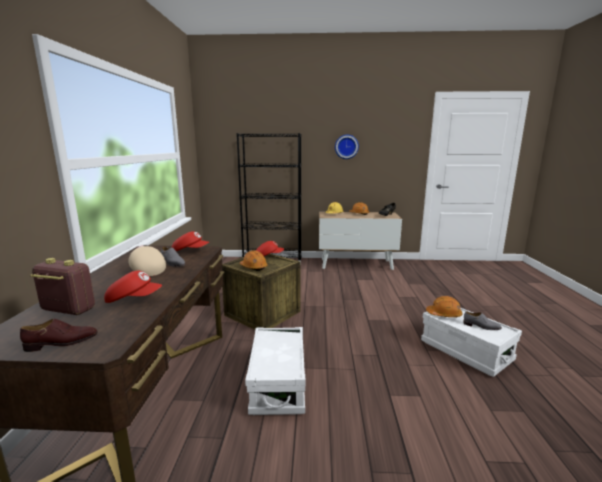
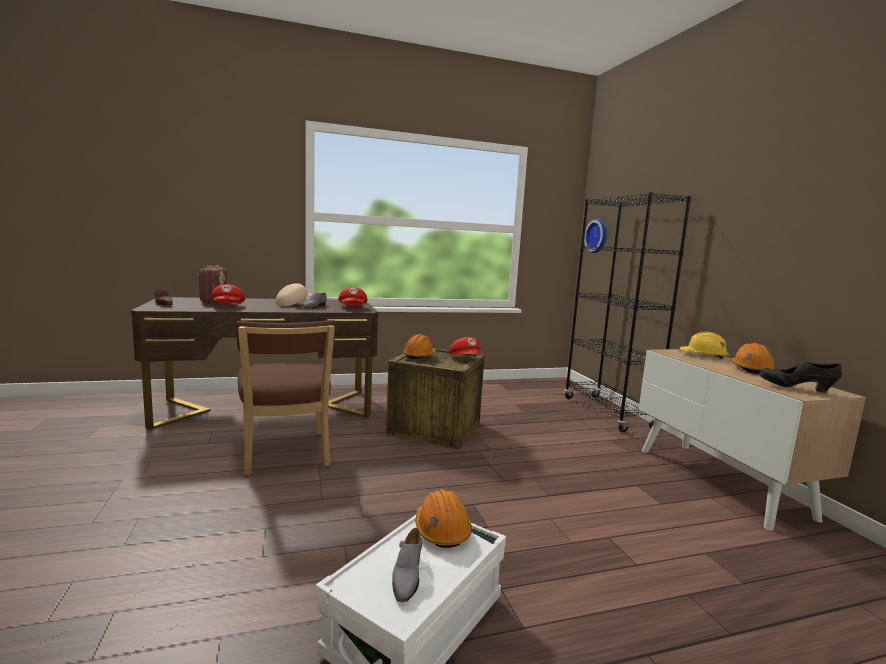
camera: 70 degrees right, 5 degrees down
white storage box [245,327,305,415] -> brown chair [235,320,336,476]
wall clock [335,135,359,159] -> wall clock moved to [584,218,607,253]

